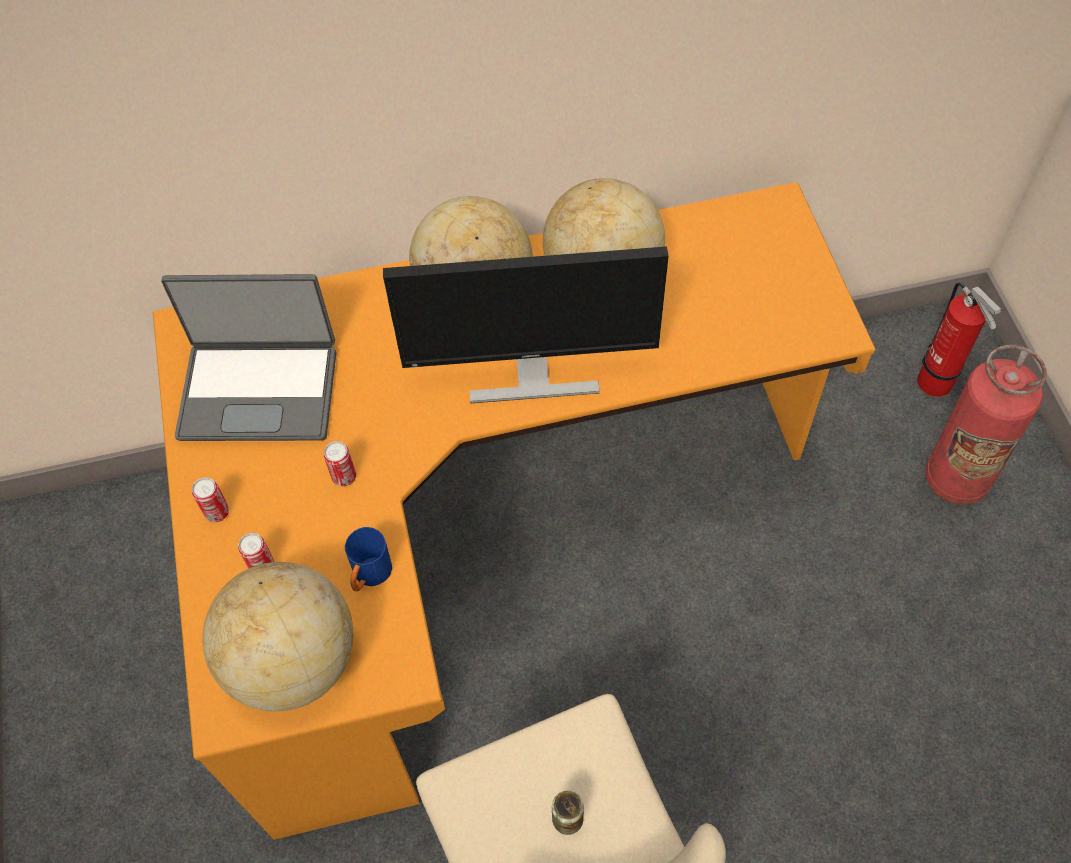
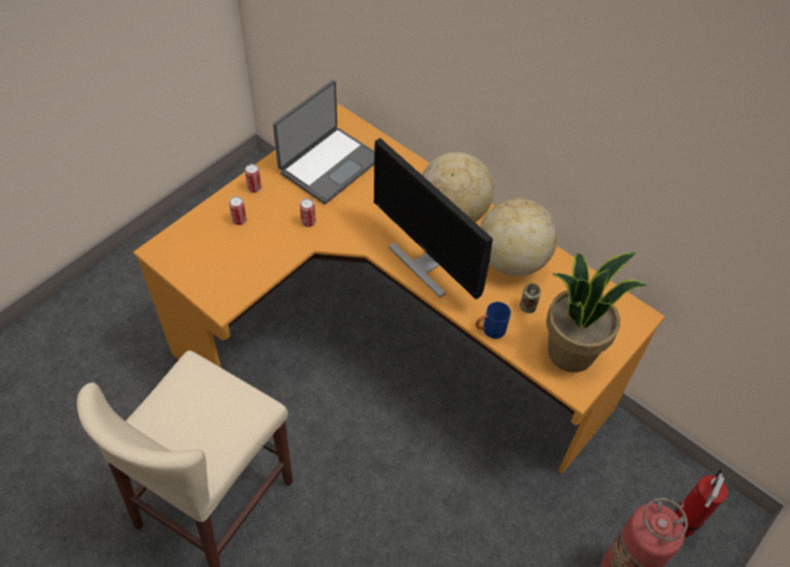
camera: 50 degrees right, 5 degrees down
laptop [161,274,336,441] -> laptop turned 105 degrees counterclockwise [273,80,375,204]
globe [202,562,353,712] -> none
blue mug [345,527,392,591] -> blue mug moved to [476,302,511,339]
can [552,791,584,835] -> can moved to [520,283,541,313]
none -> potted plant [546,252,648,372]

